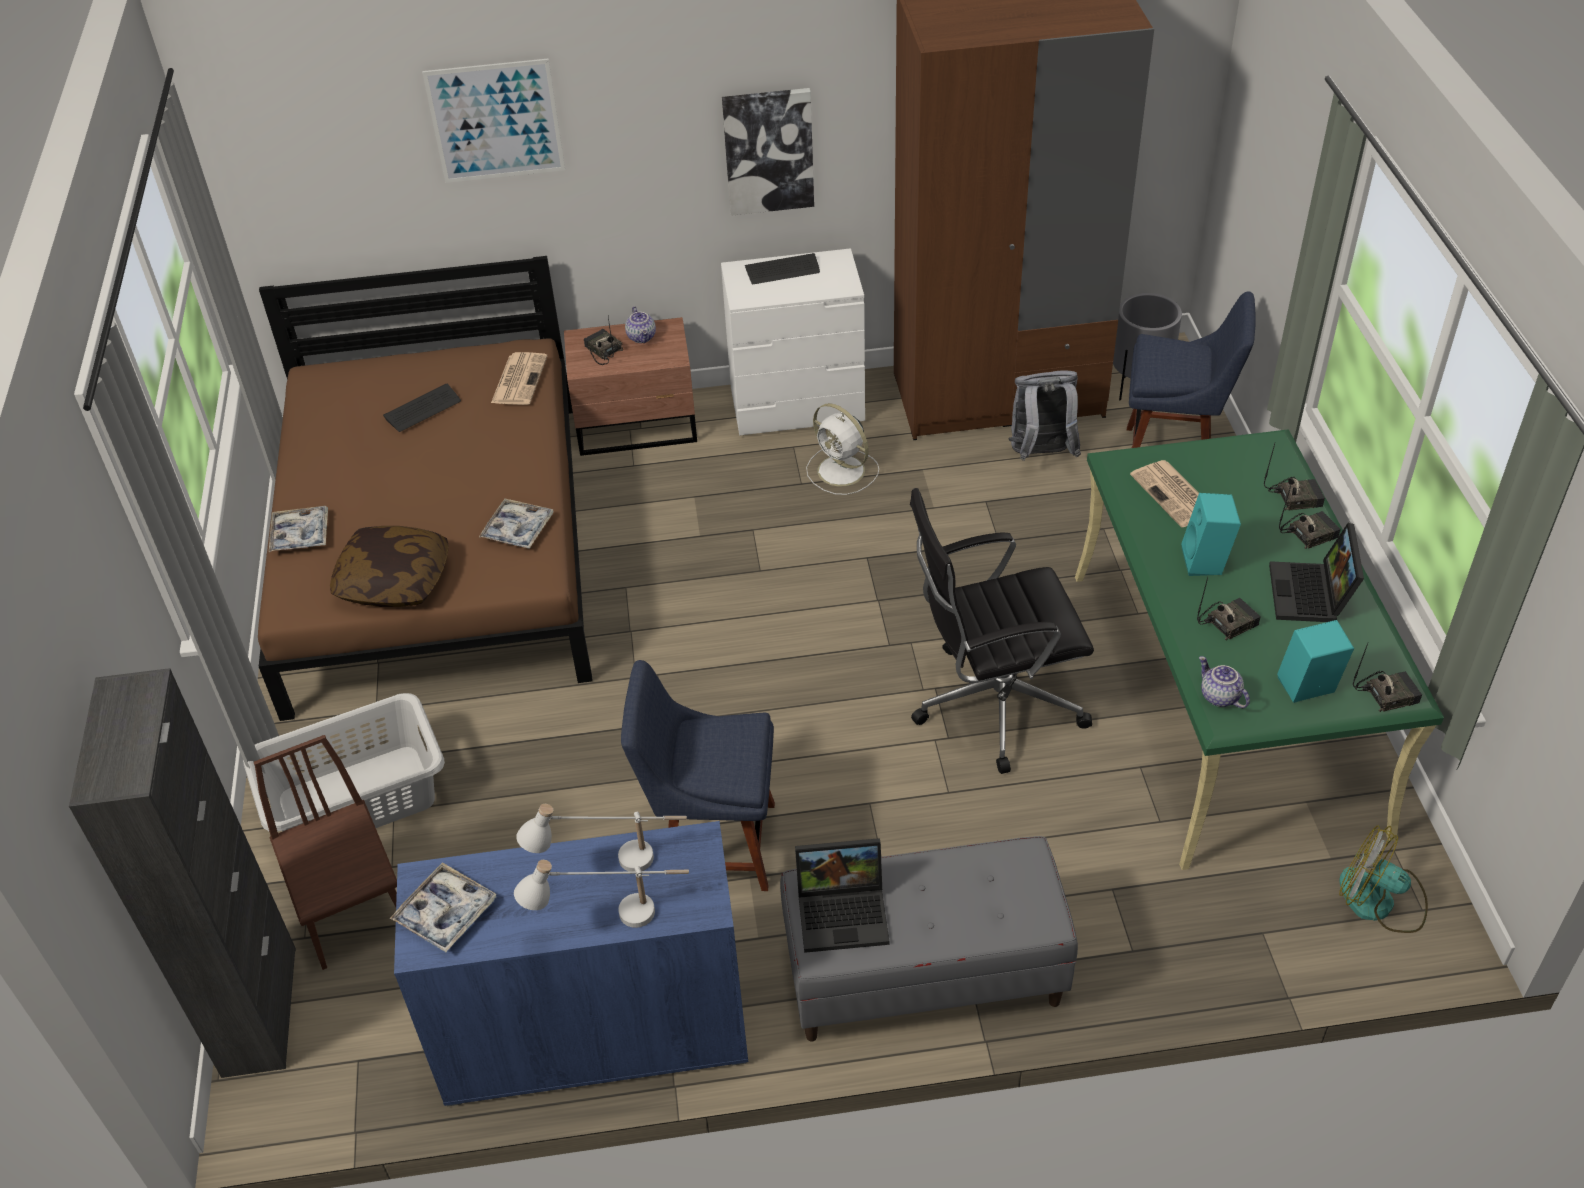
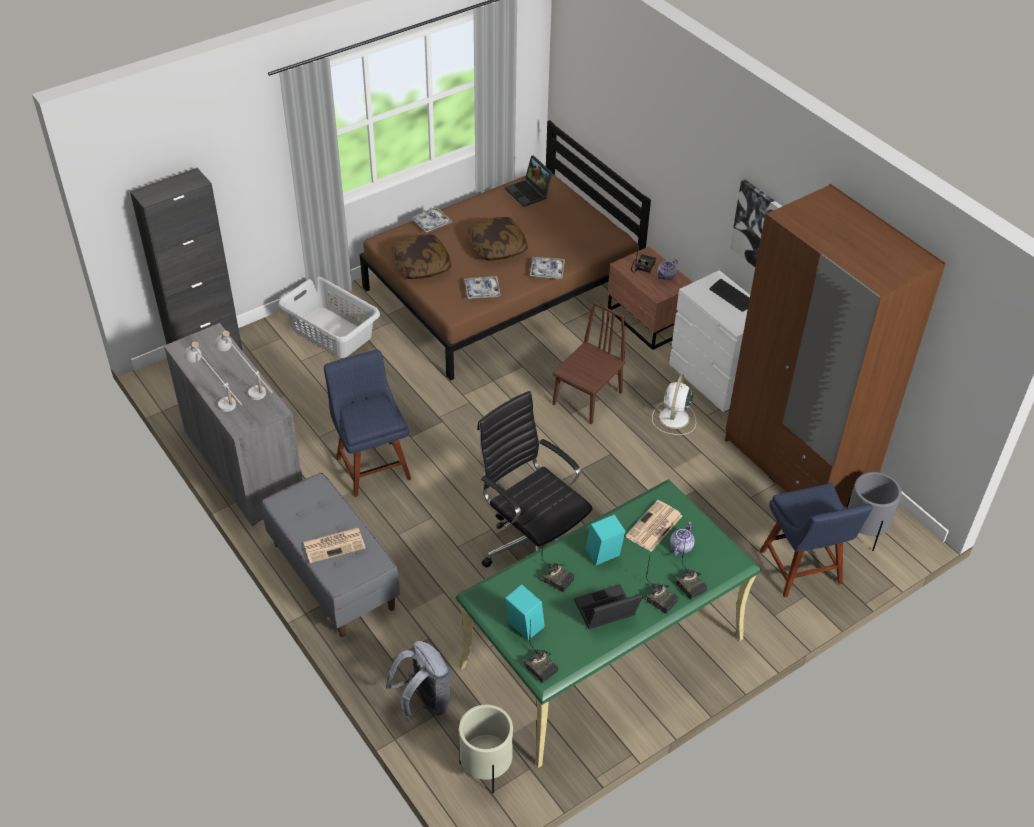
camera: 60 degrees right, 0 degrees up
brown chair [254,735,397,970] -> brown chair moved to [552,302,626,424]
keyboard [383,384,461,432] -> none
tray [390,862,496,952] -> tray moved to [530,257,565,279]
blue cabinet [394,821,748,1106] -> grey cabinet [164,323,303,526]
picture [422,58,565,183] -> none
newspaper [491,352,547,405] -> newspaper moved to [303,528,365,563]
laptop [795,838,889,953] -> laptop moved to [505,155,553,207]
grey backpack [1008,371,1081,461] -> grey backpack moved to [386,641,451,722]
teapot [1199,656,1250,708] -> teapot moved to [670,522,695,556]
fan [1339,825,1428,933] -> beige planter [459,704,513,793]
none -> pillow [468,217,528,261]

